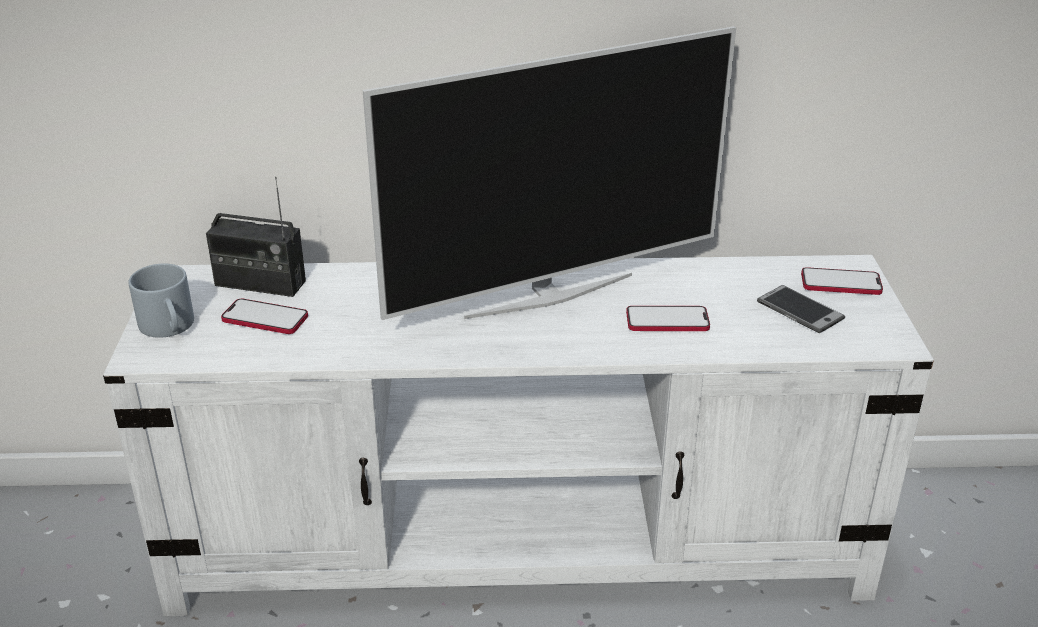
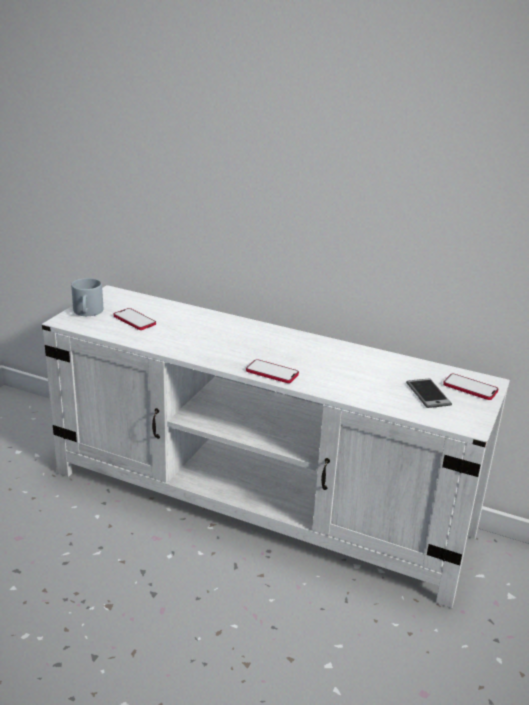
camera: 25 degrees right, 5 degrees down
radio [206,177,306,297] -> none
television [363,26,736,320] -> none
phone [626,306,710,331] -> phone moved to [246,359,299,383]

